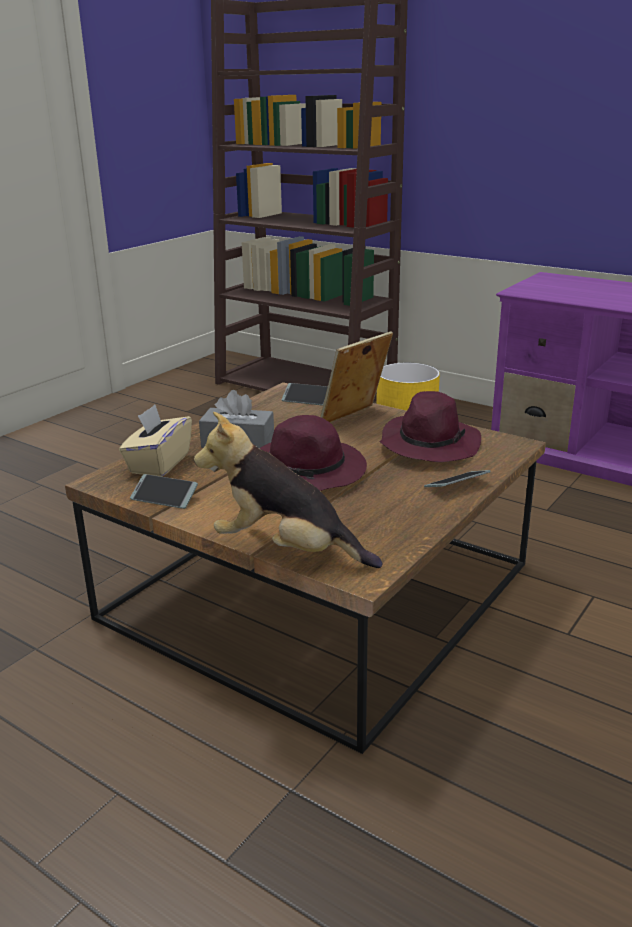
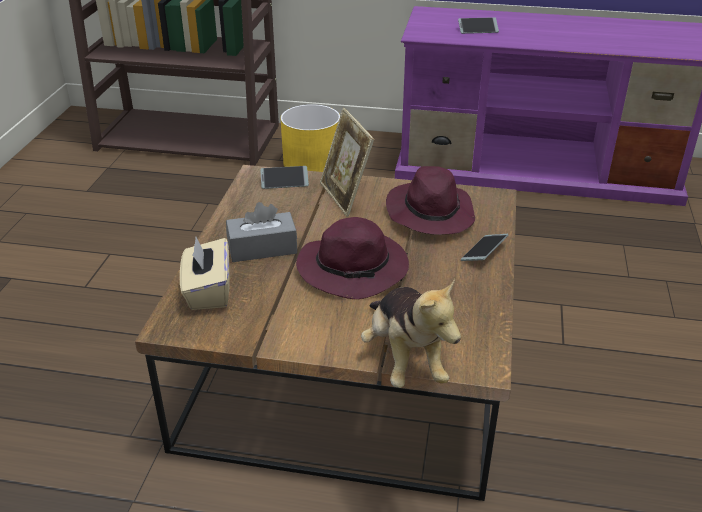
camera: 25 degrees left, 10 degrees up
phone [130,474,198,509] -> phone moved to [458,17,499,34]
plush toy [194,412,383,568] -> plush toy turned 105 degrees counterclockwise [361,279,461,388]
picture frame [320,331,393,422] -> picture frame turned 45 degrees counterclockwise [320,108,374,217]

